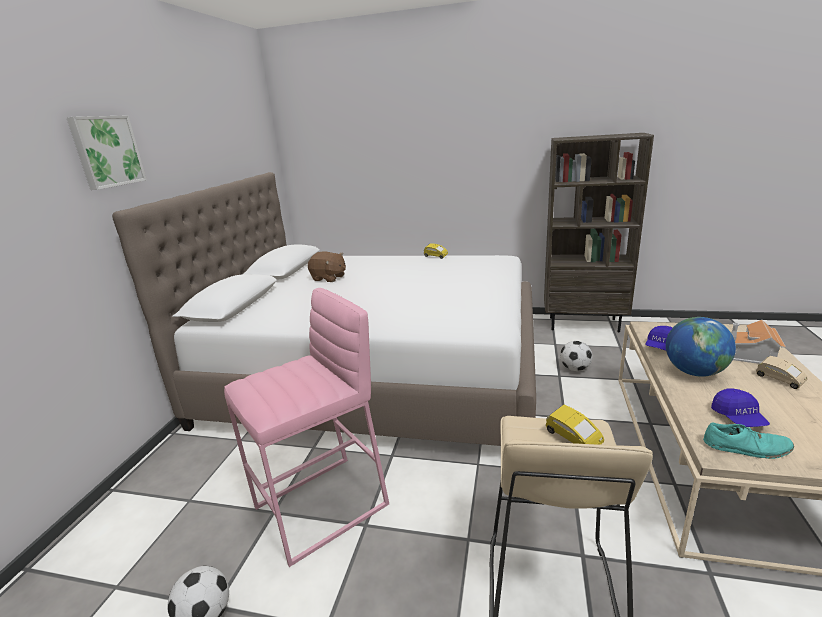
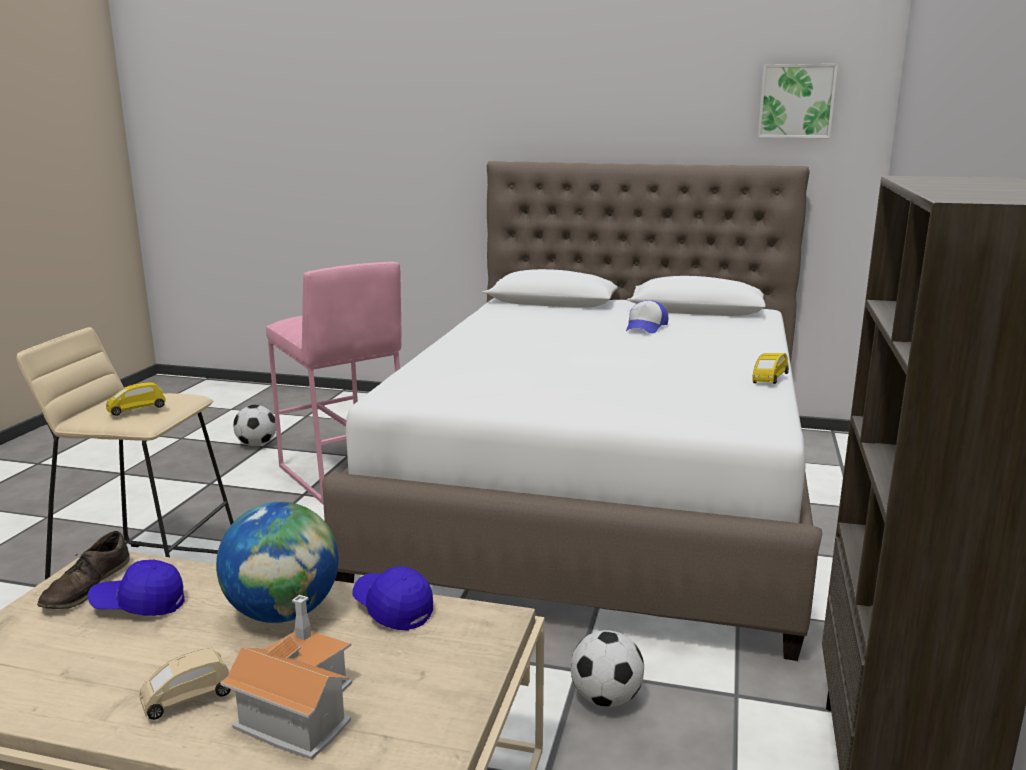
camera: 90 degrees right, 5 degrees down
picture [66,115,147,190] -> picture moved to [758,64,838,138]
brown plush toy [308,251,346,282] -> cap [626,300,668,334]
turquoise shoe [703,422,794,459] -> brown shoe [37,531,130,609]

